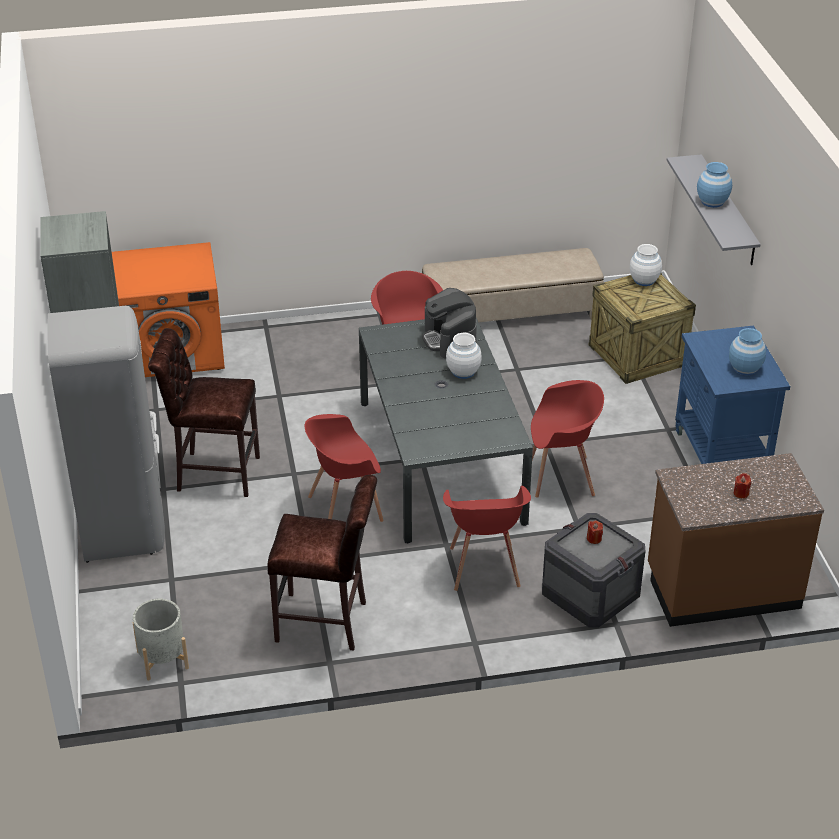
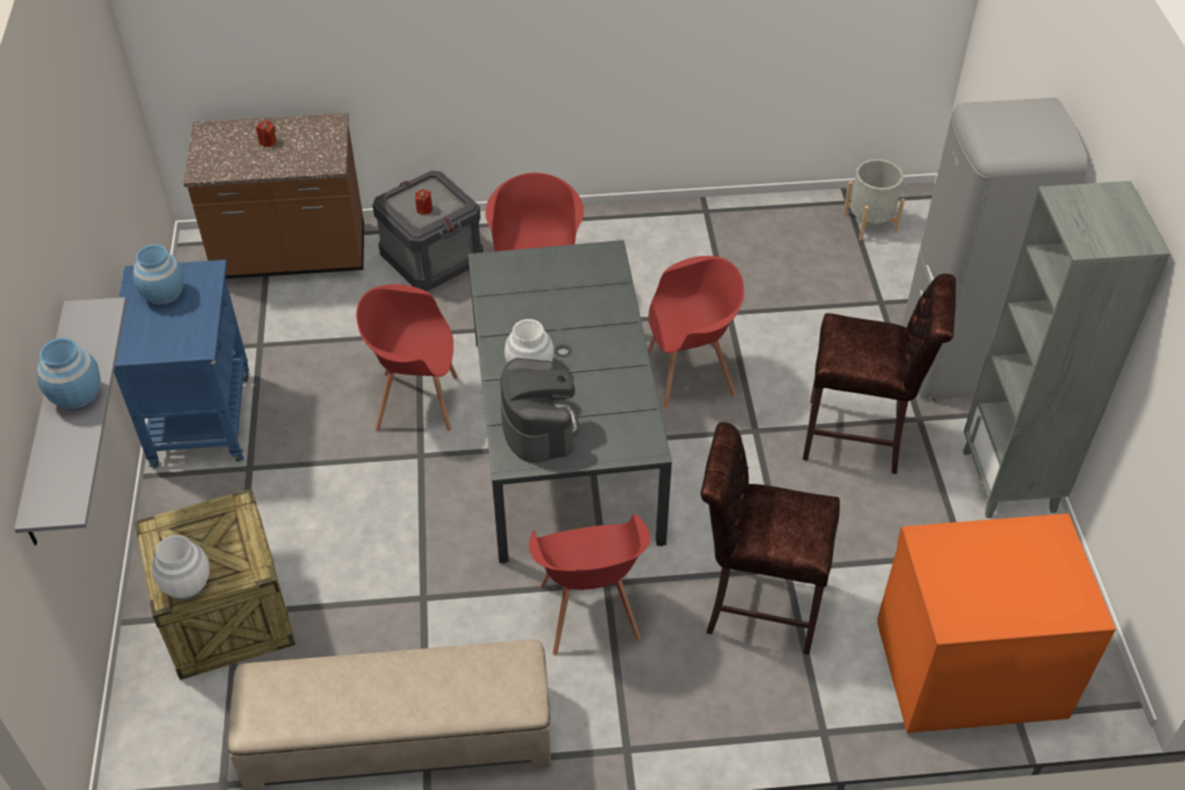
camera: 175 degrees left, 10 degrees up
brown stool [267,475,377,650] -> brown stool moved to [701,422,840,655]

